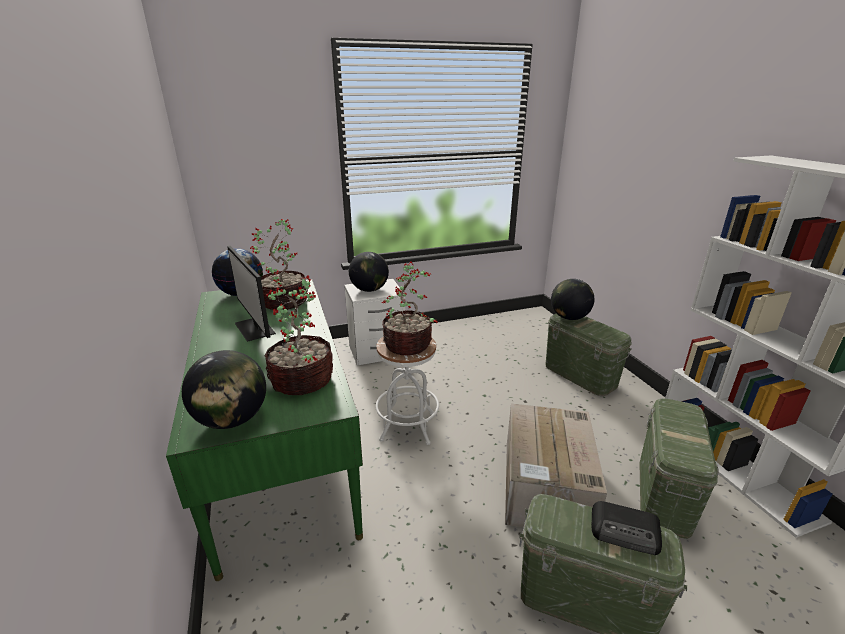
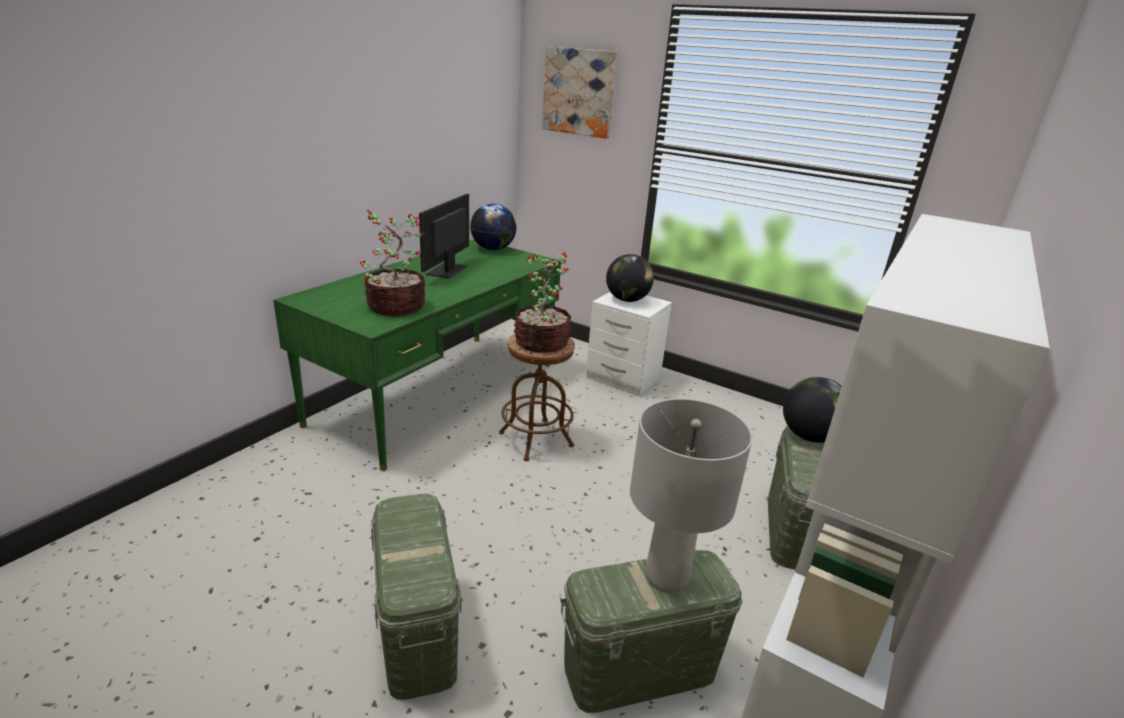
camera: 50 degrees right, 0 degrees up
globe [182,350,266,429] -> none
potted plant [250,219,308,310] -> none
white stool [376,336,439,445] -> brown stool [499,334,575,461]
cardboard box [505,404,607,527] -> none
radio [591,501,662,555] -> none
none -> picture [542,47,617,139]
none -> grey table lamp [630,399,752,593]

